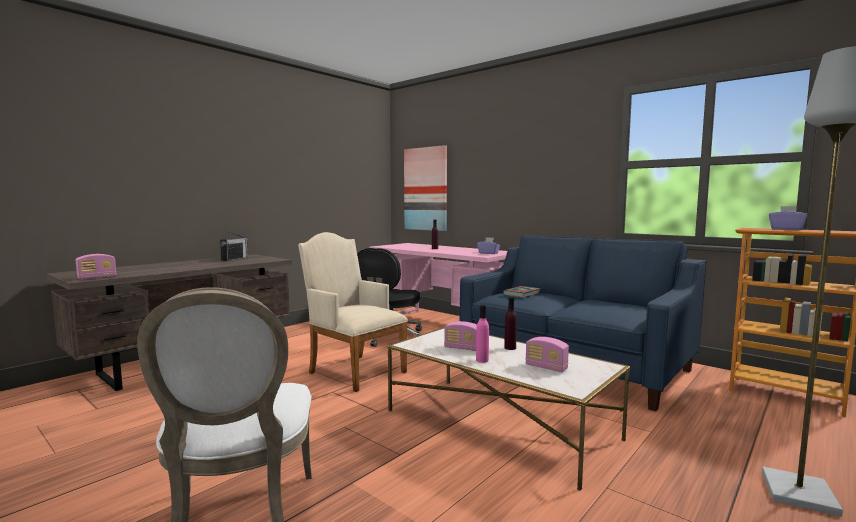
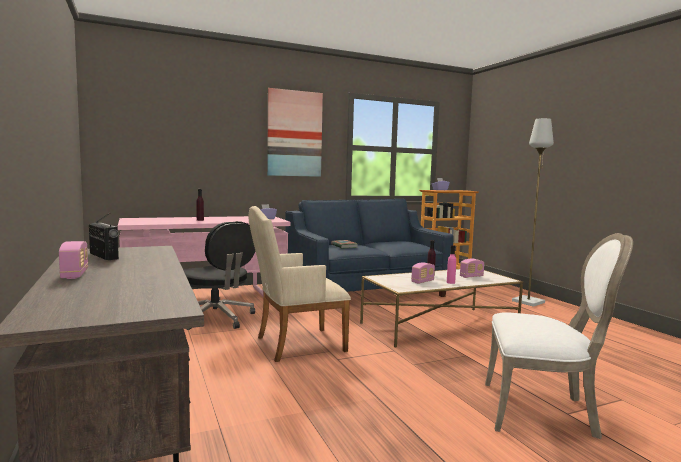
camera: 65 degrees left, 0 degrees up
radio [75,254,116,280] -> radio moved to [59,241,88,279]
picture [404,145,447,231] -> picture moved to [267,88,323,177]

